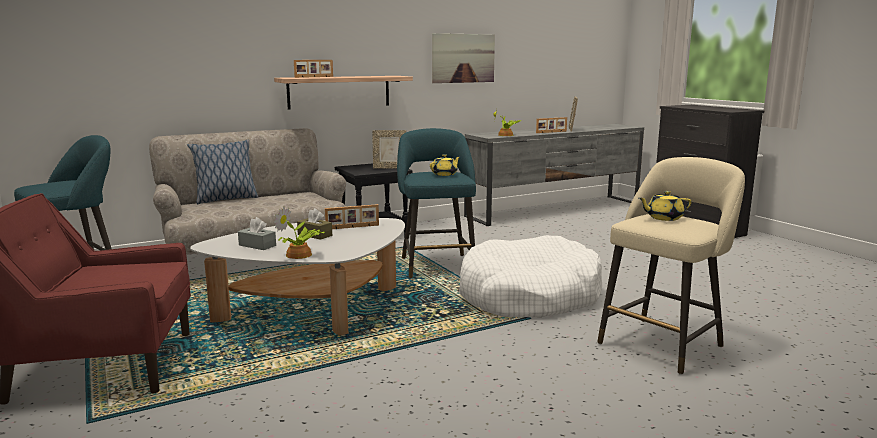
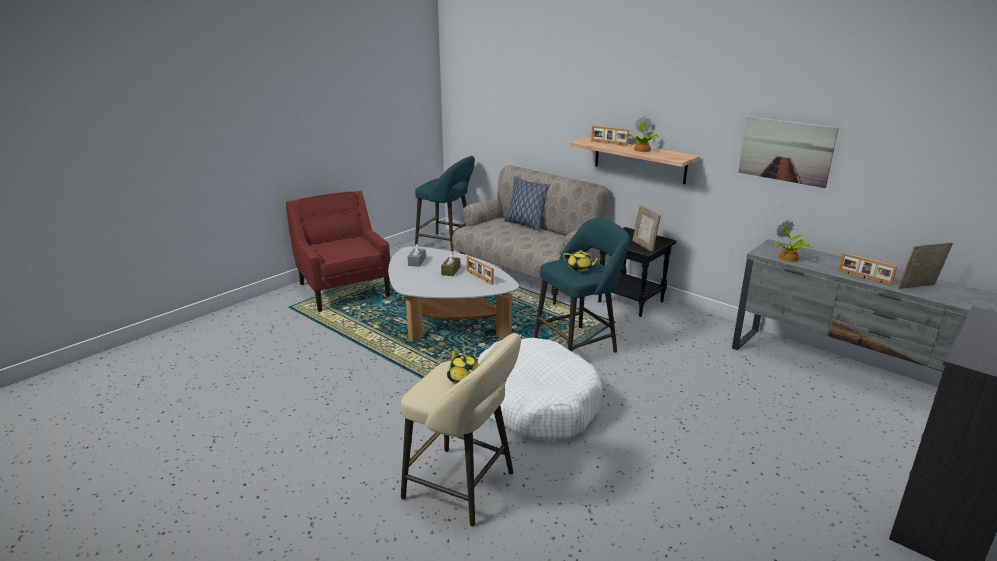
camera: 70 degrees right, 10 degrees up
potted plant [274,206,325,259] -> potted plant moved to [626,116,659,152]

